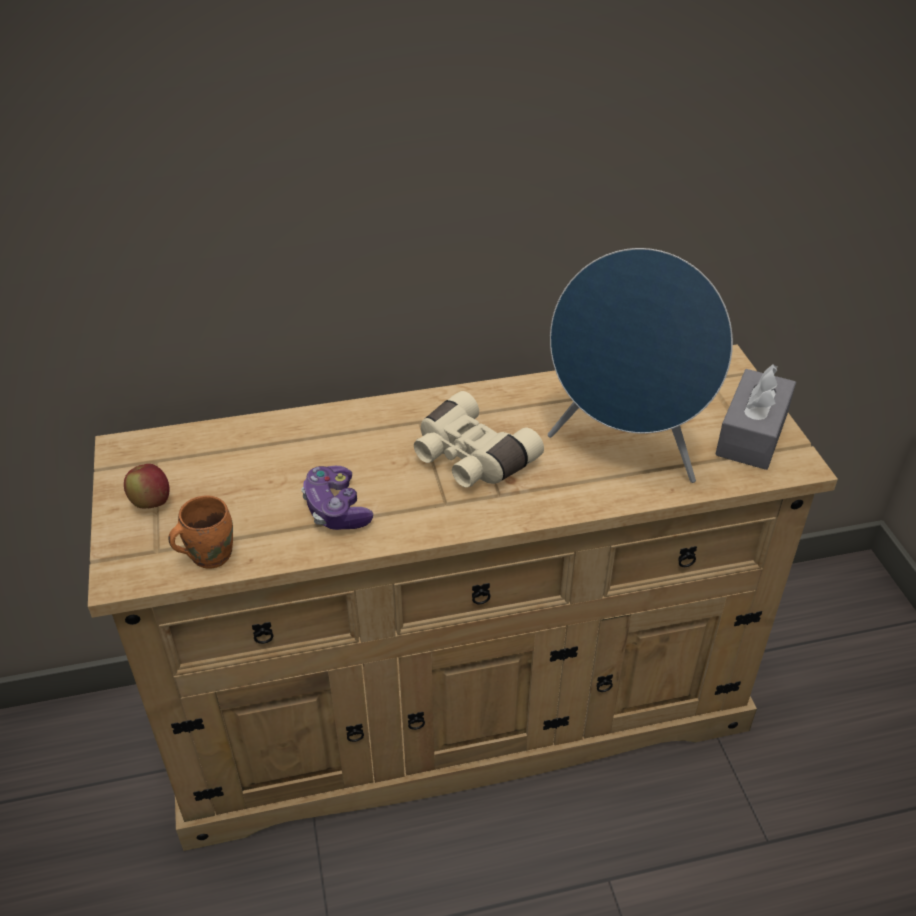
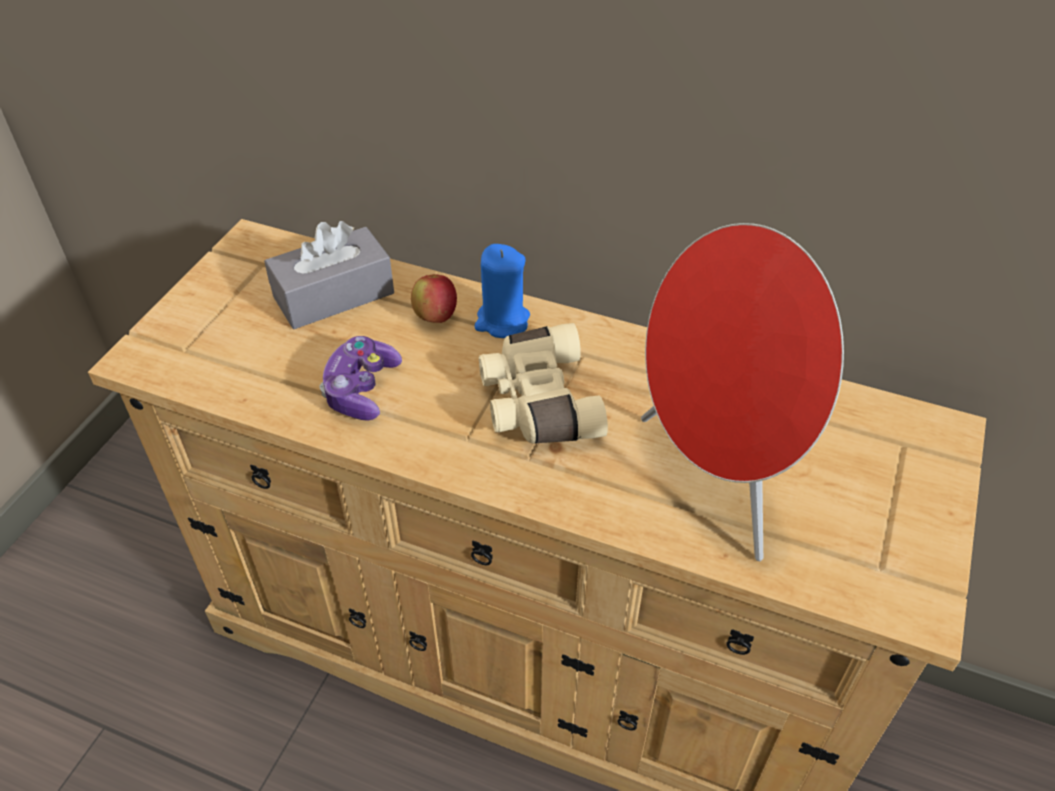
camera: 35 degrees right, 5 degrees up
apple [124,464,169,508] -> apple moved to [411,274,457,323]
orange mug [168,496,233,569] -> none
blue speaker [548,248,733,483] -> red speaker [641,223,844,561]
grey tissue box [715,364,796,470] -> grey tissue box moved to [264,221,394,329]
none -> blue candle [474,244,530,338]

